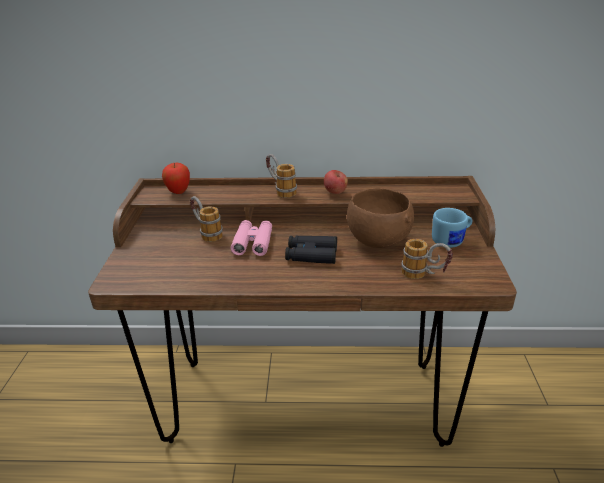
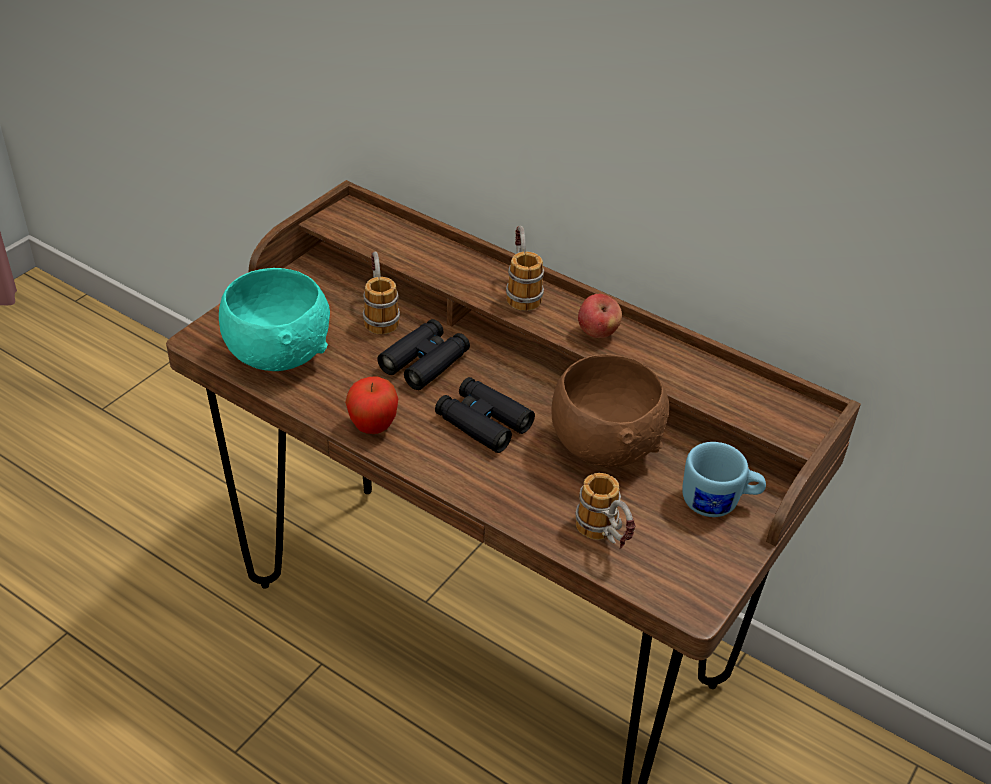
camera: 30 degrees right, 10 degrees up
apple [162,163,190,194] -> apple moved to [345,376,398,434]
pink binoculars [231,220,272,256] -> black binoculars [377,319,470,390]
none -> turquoise bowl [219,268,330,371]

